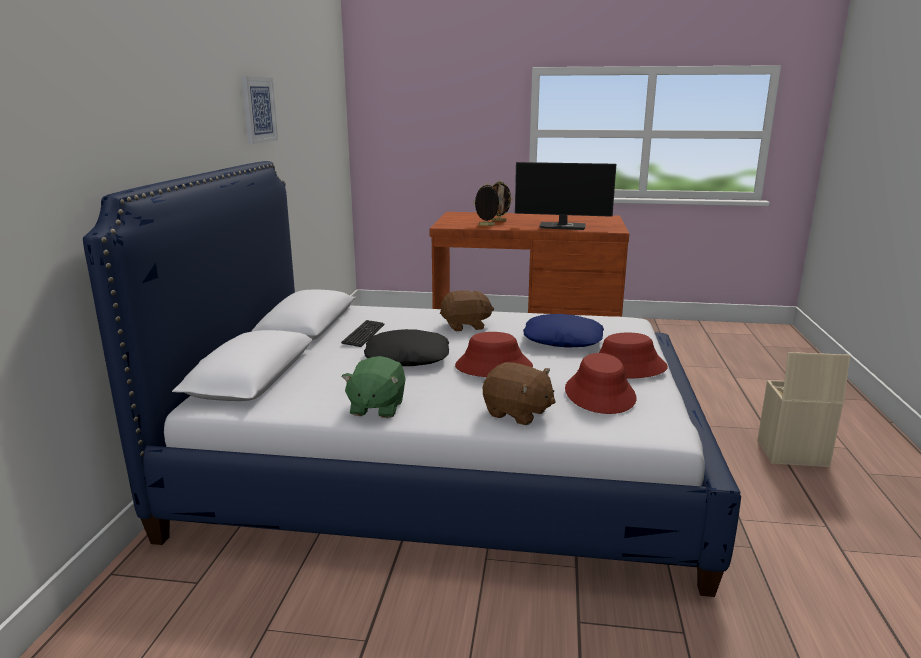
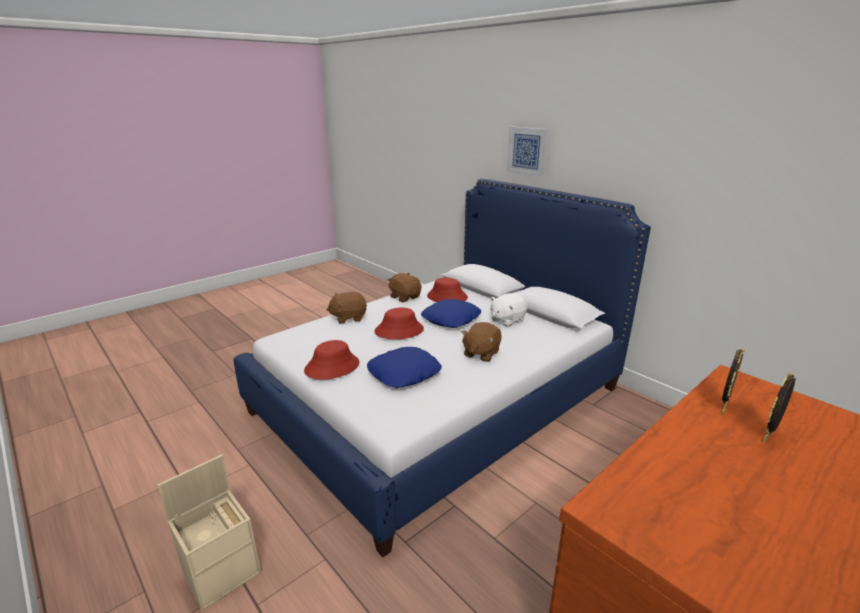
camera: 130 degrees right, 5 degrees up
picture [241,76,278,144] -> picture moved to [507,127,548,177]
keyboard [341,320,384,347] -> white plush toy [490,293,528,327]
green plush toy [342,356,406,418] -> brown plush toy [388,273,421,302]
black pillow [364,329,449,366] -> blue pillow [421,299,481,328]
monitor [515,162,616,230] -> none
red hat [565,353,637,414] -> red hat moved to [427,277,468,302]

